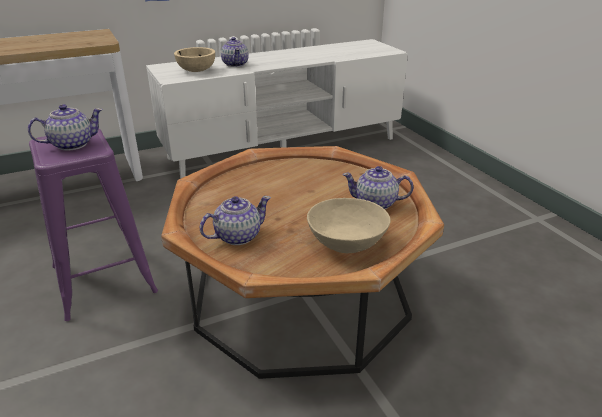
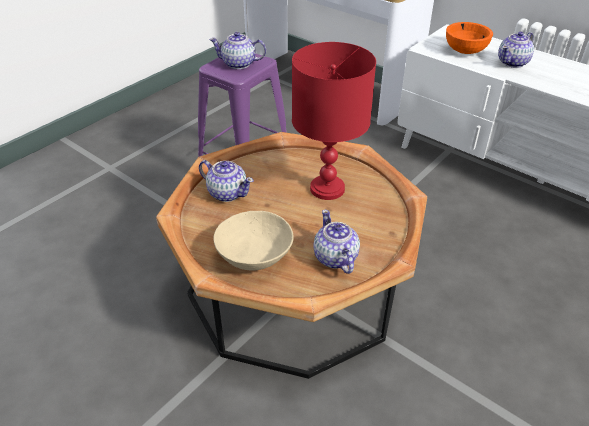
camera: 65 degrees right, 10 degrees up
teapot [28,104,103,151] -> teapot turned 150 degrees clockwise [209,32,266,69]
beige bowl [174,47,215,72] -> orange bowl [446,22,493,54]
none -> red table lamp [292,42,376,200]

